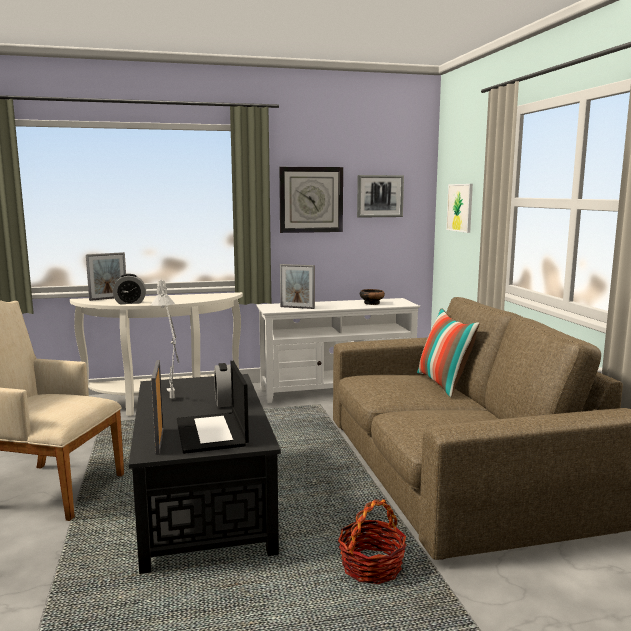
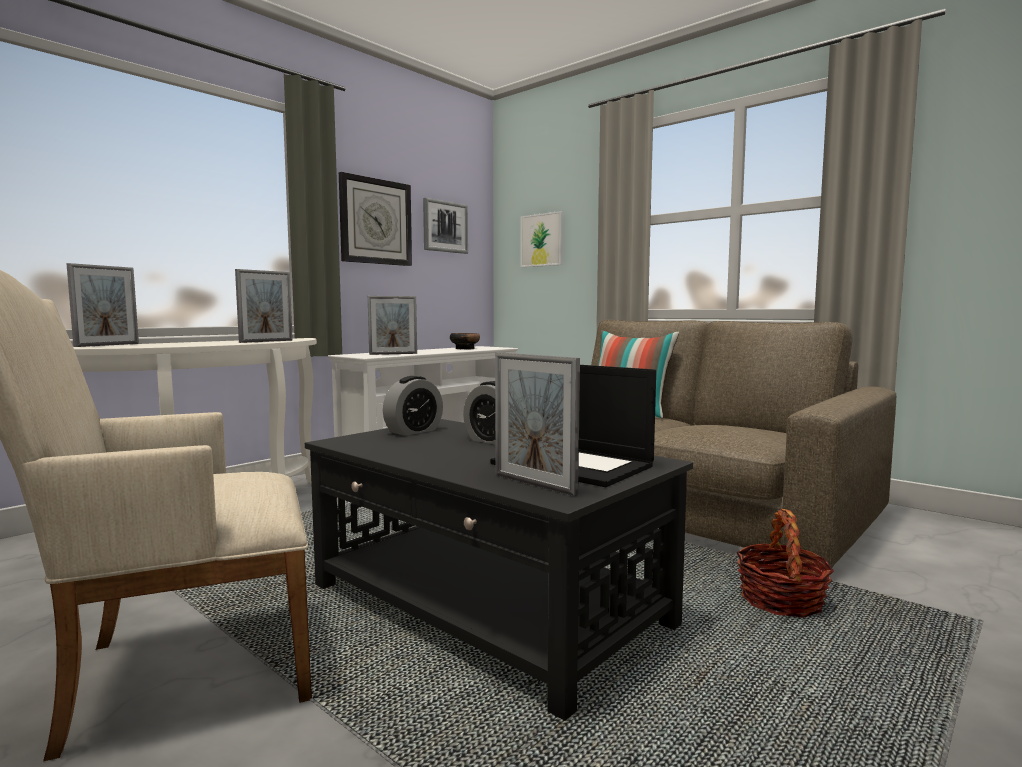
camera: 35 degrees left, 5 degrees down
alarm clock [113,274,146,304] -> alarm clock moved to [383,376,443,436]
grey table lamp [151,279,179,399] -> none
none -> picture frame [235,269,293,343]

